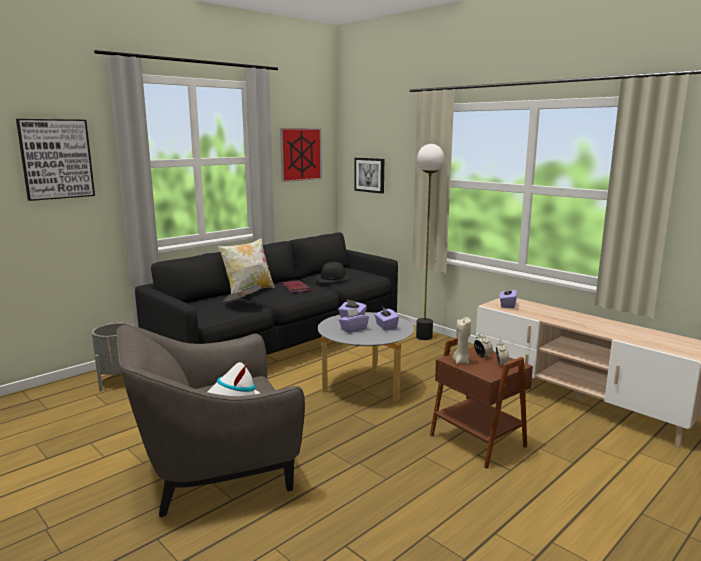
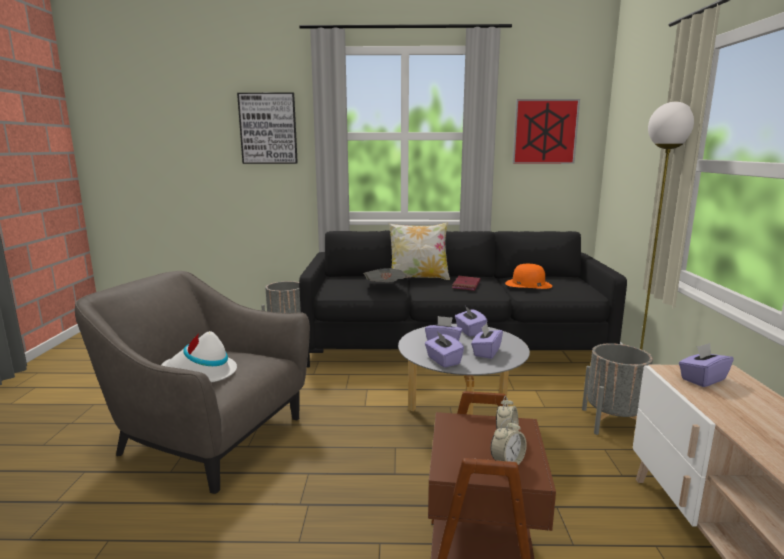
camera: 45 degrees right, 0 degrees up
black hat [316,262,351,282] -> orange hat [505,264,552,289]
picture [354,158,384,194] -> none
beige candle [452,317,471,364] -> none
none -> purple tissue box [425,332,464,368]
none -> grey planter [582,343,653,435]

